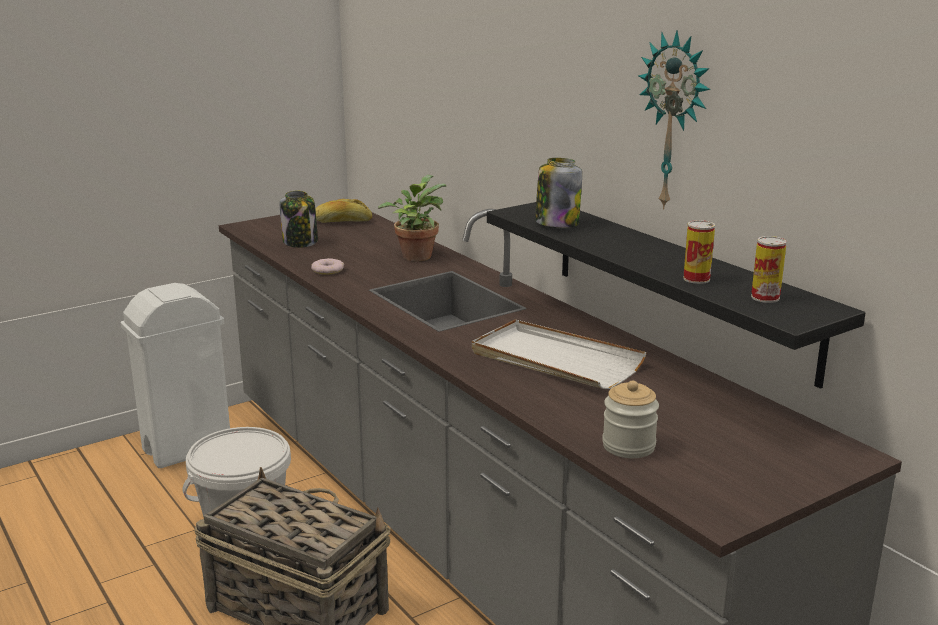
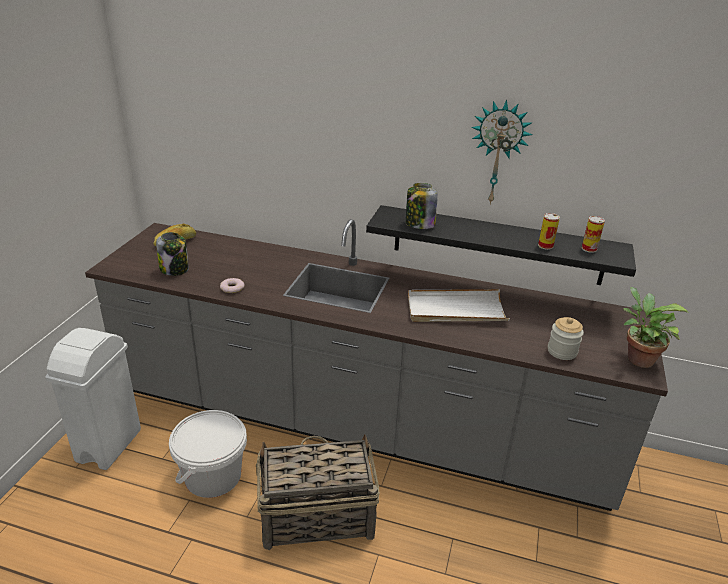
camera: 40 degrees left, 10 degrees up
potted plant [378,175,446,261] -> potted plant moved to [623,287,689,368]

